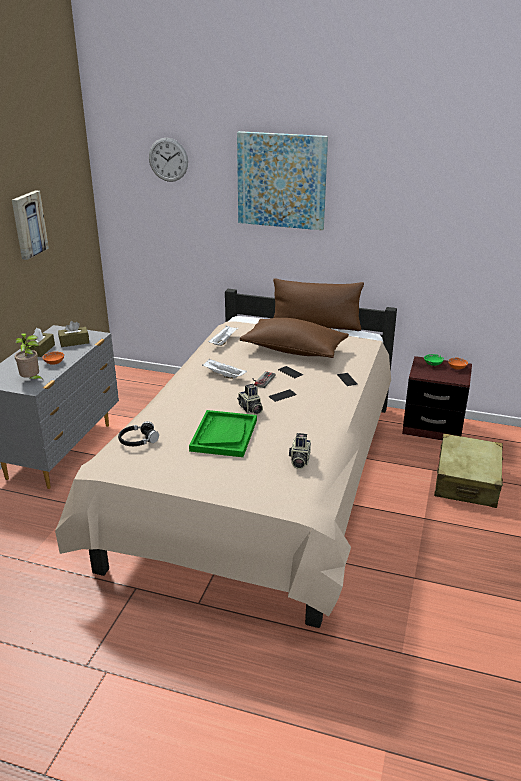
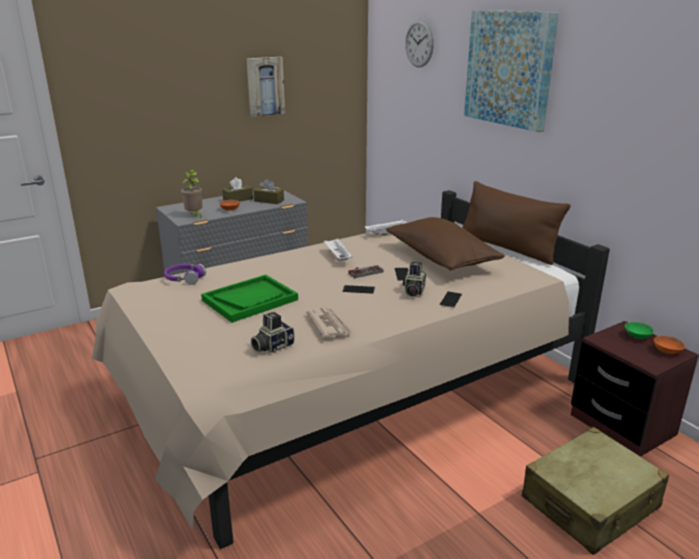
camera: 40 degrees right, 5 degrees down
black headphones [118,421,159,446] -> purple headphones [164,264,206,285]
camera [237,384,263,415] -> camera moved to [403,262,426,297]
none -> newspaper [306,307,352,338]

